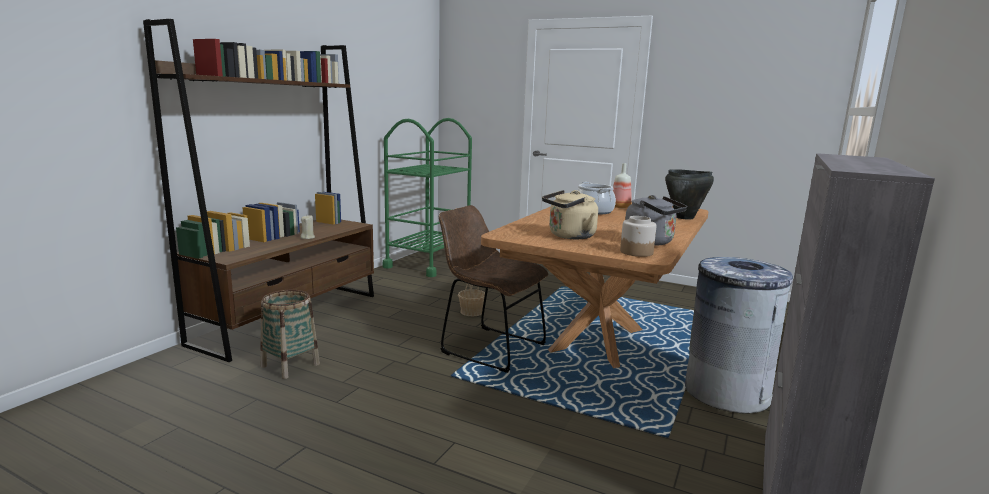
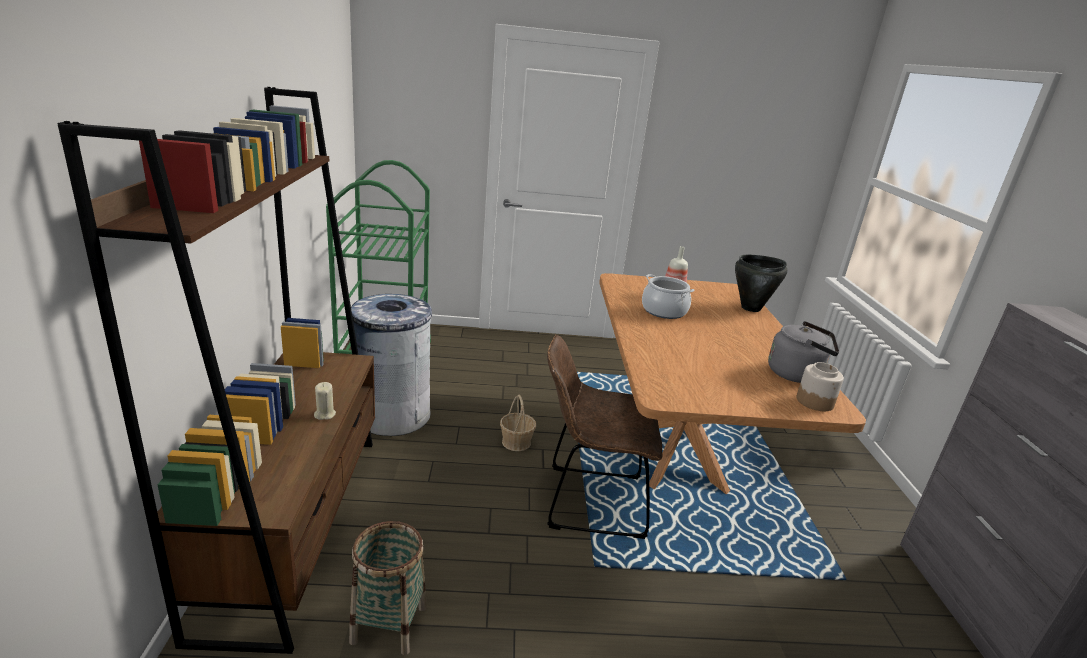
camera: 30 degrees left, 10 degrees up
beige kettle [542,190,598,239] -> none
grey trash can [685,257,793,413] -> grey trash can moved to [351,294,432,436]

